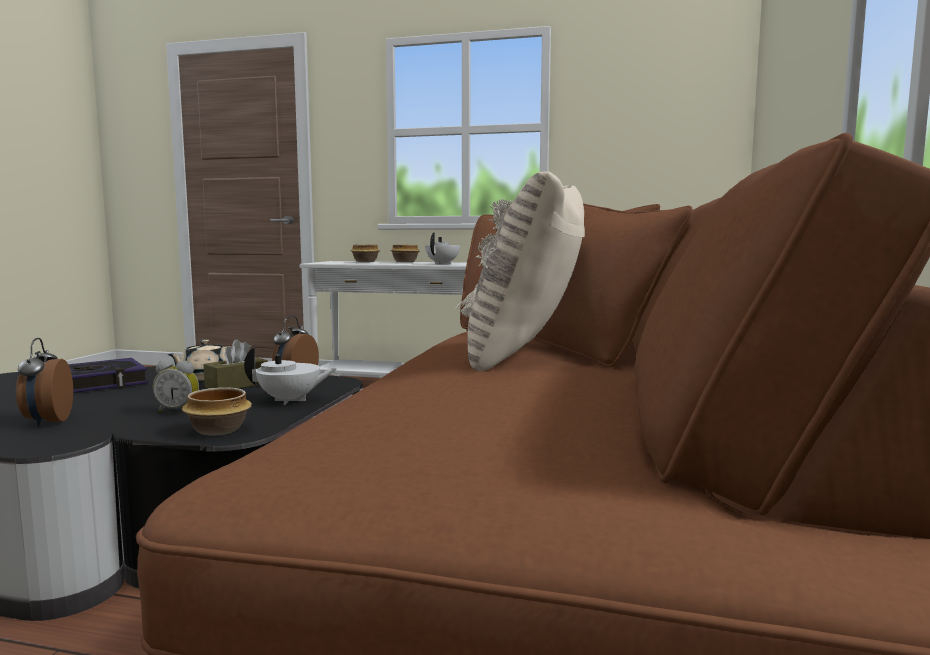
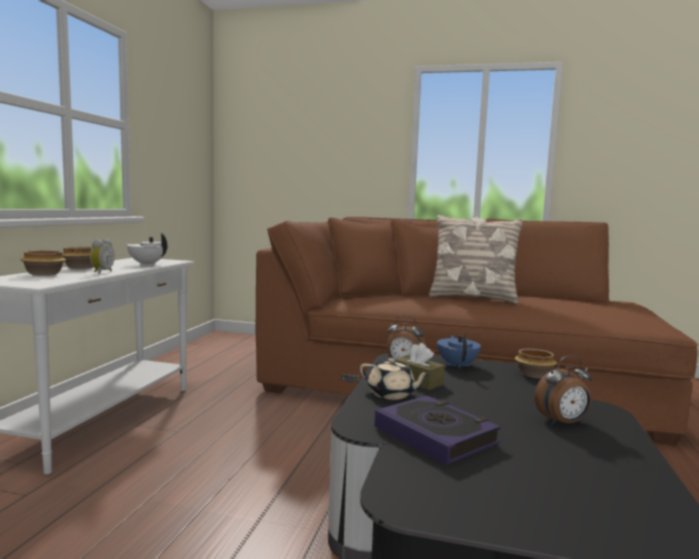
camera: 90 degrees left, 0 degrees up
alarm clock [153,360,199,412] -> alarm clock moved to [90,239,115,274]
white teapot [244,347,336,405] -> blue teapot [437,334,481,369]

